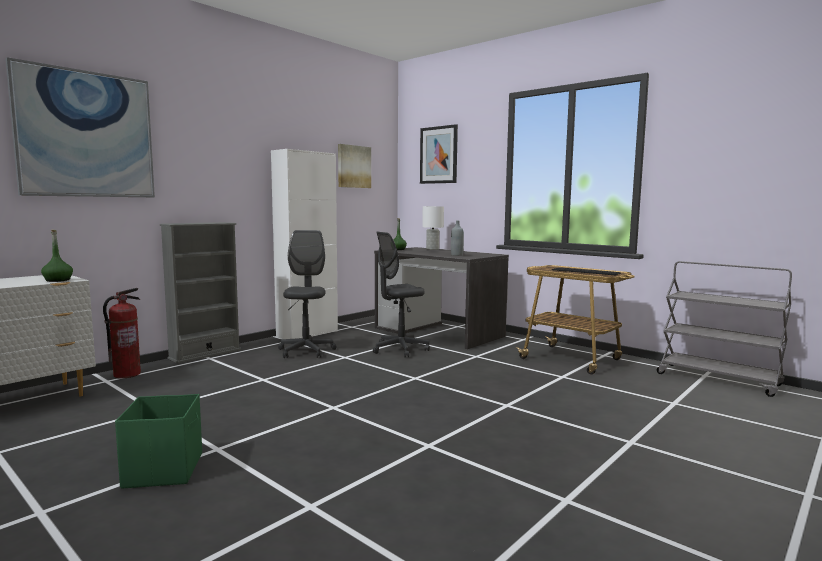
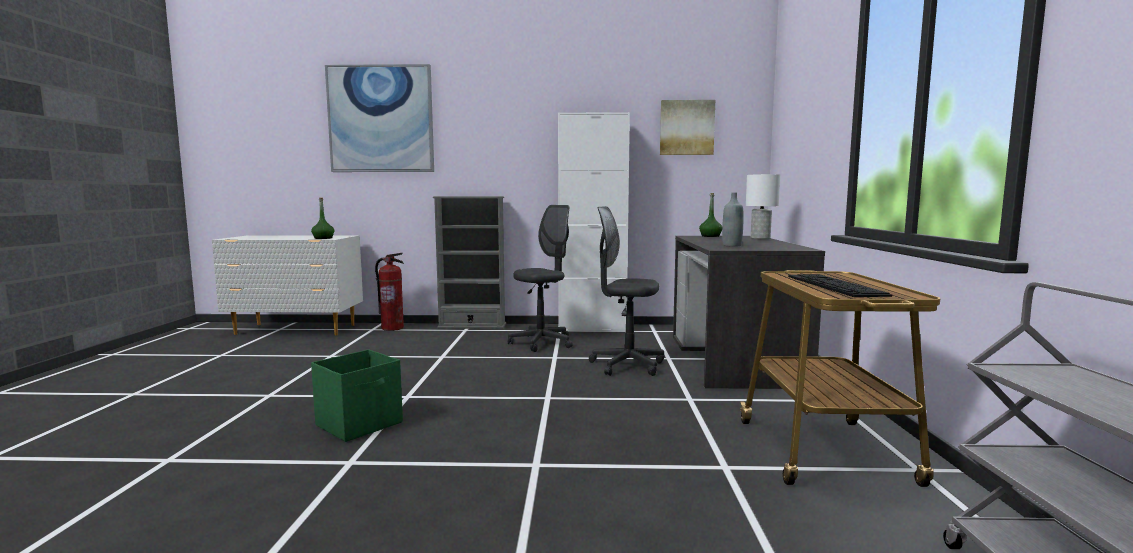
camera: 50 degrees right, 0 degrees up
green storage box [115,394,202,489] -> green storage box moved to [311,350,403,442]
picture [420,124,458,184] -> none

